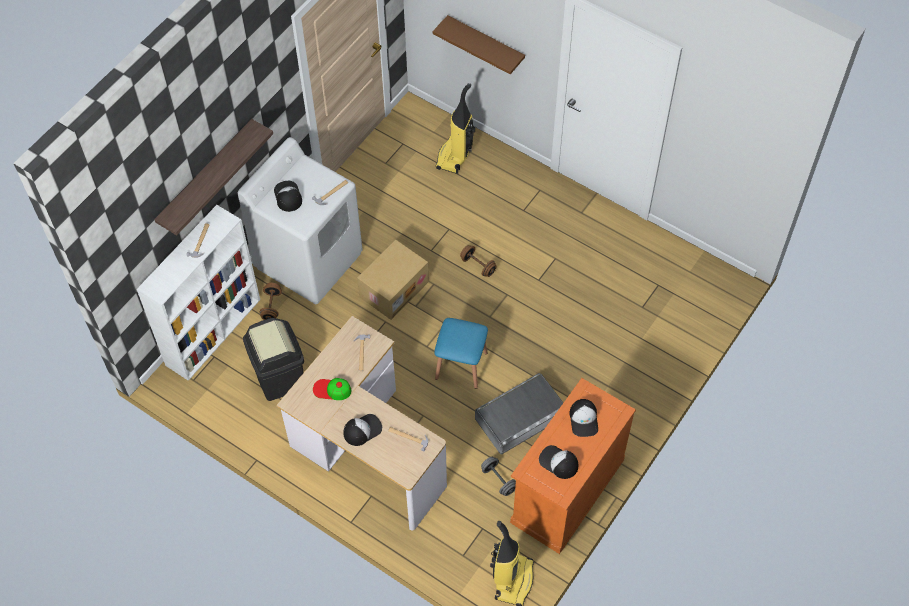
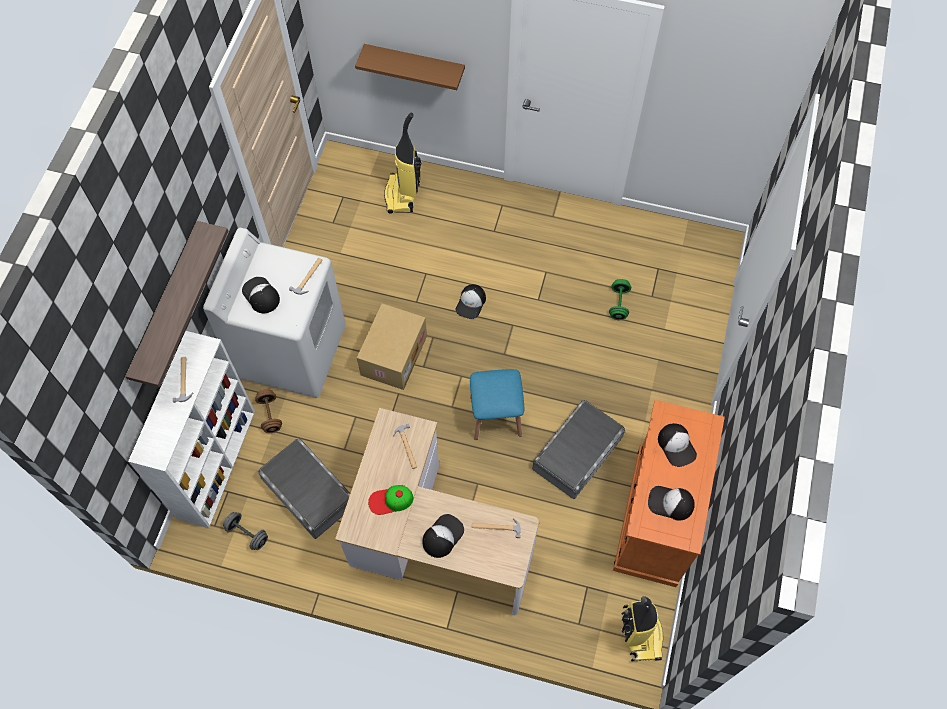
camera: 20 degrees left, 5 degrees up
black trash can [243,318,304,401] -> grey storage box [258,438,350,539]
brown dumbbell [460,245,497,277] -> cap [455,284,486,319]
grey dumbbell [481,457,516,496] -> grey dumbbell moved to [223,512,268,550]
none -> green dumbbell [609,279,631,320]

